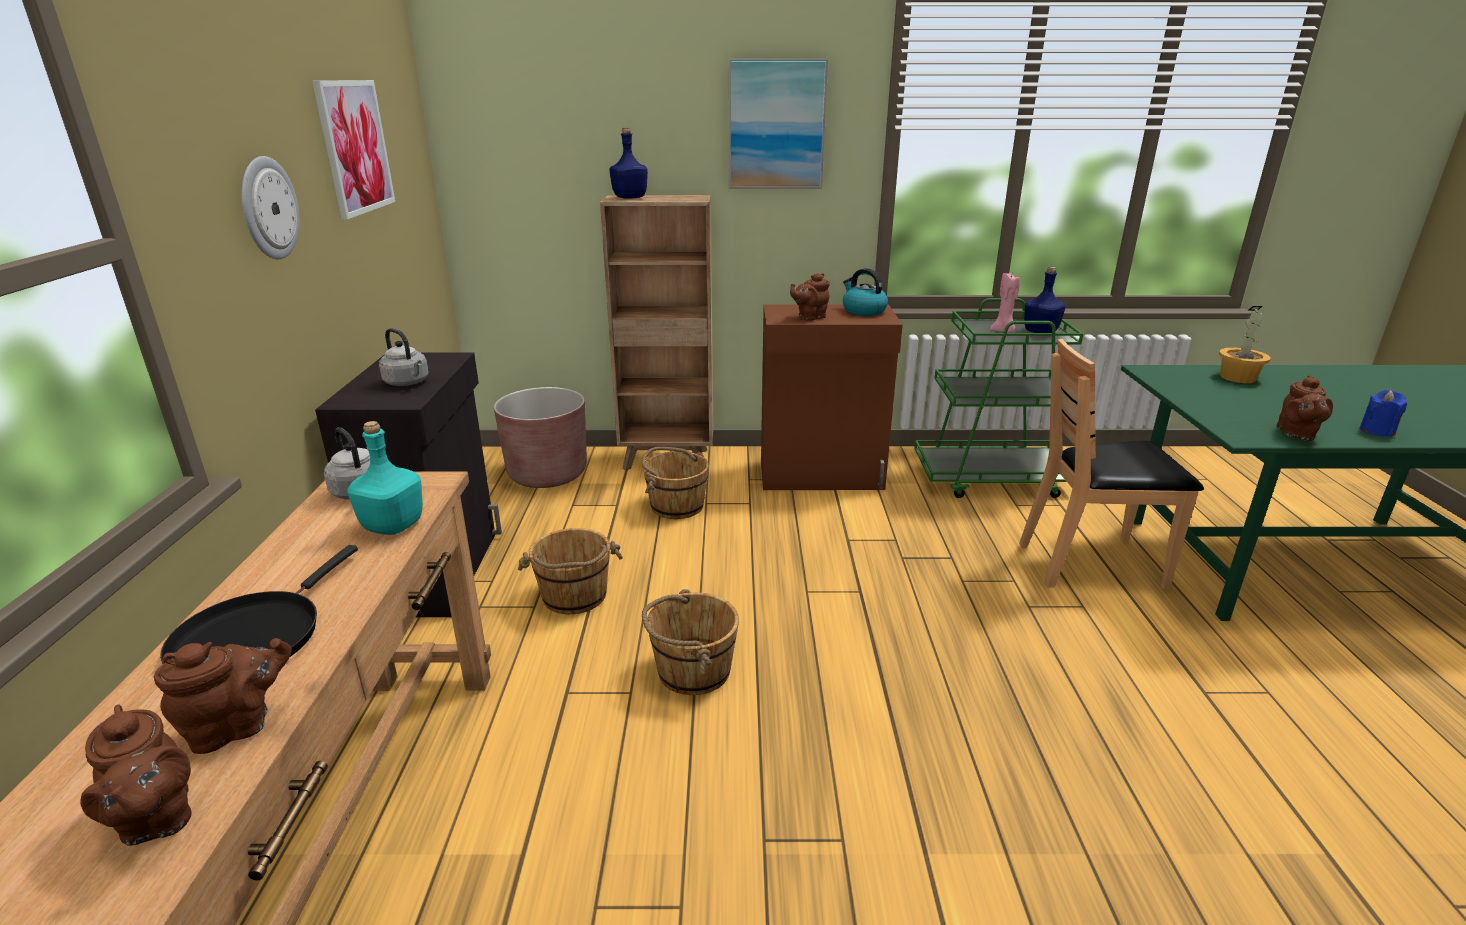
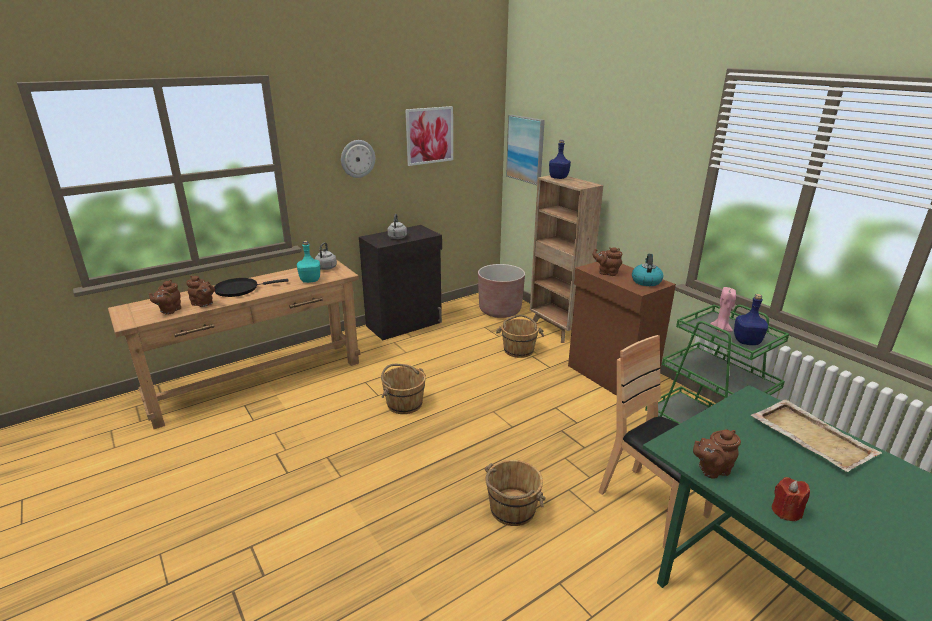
camera: 55 degrees right, 0 degrees up
brown bucket [518,528,623,614] -> brown bucket moved to [485,460,546,526]
picture [729,58,828,189] -> picture moved to [506,115,545,185]
potted plant [1219,306,1271,383] -> beige tray [751,399,882,472]
blue candle [1359,390,1407,437] -> red candle [772,477,810,521]

